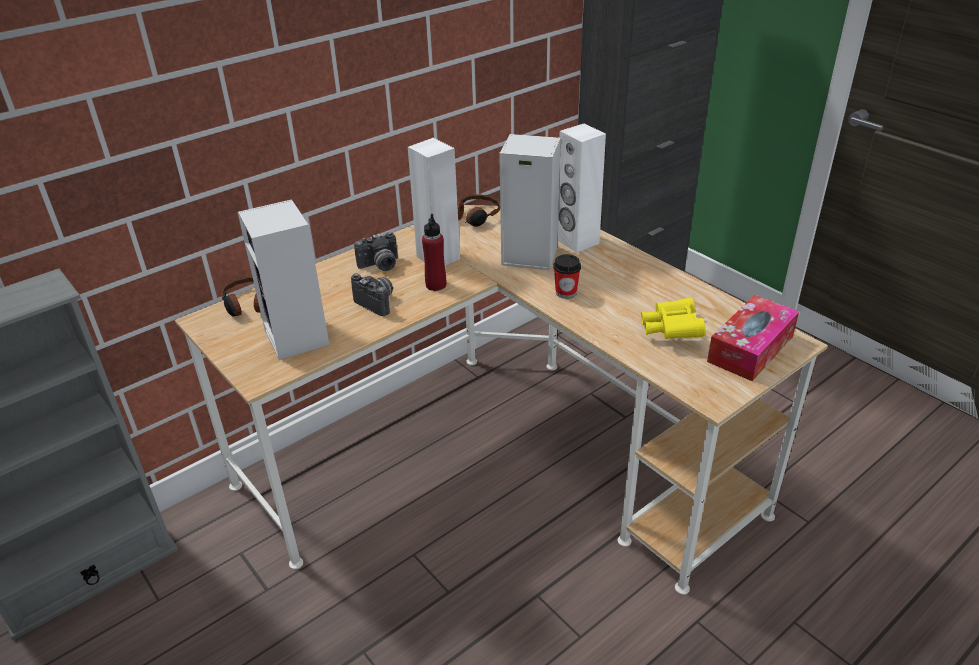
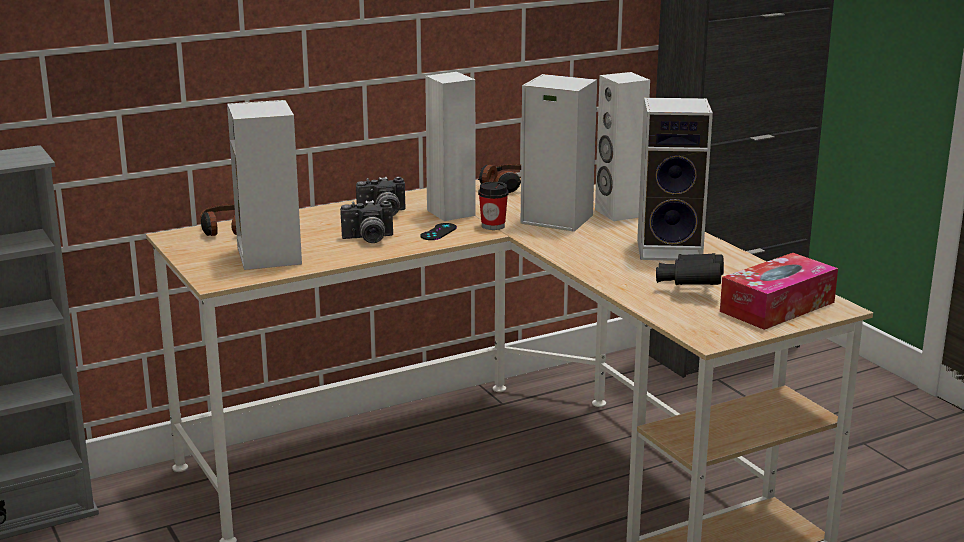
camera: 10 degrees right, 15 degrees down
camera [351,274,393,316] -> camera turned 120 degrees clockwise [340,200,393,243]
red bottle [422,214,446,291] -> black game controller [420,223,457,240]
cup [553,254,581,299] -> cup moved to [478,182,509,230]
yellow binoculars [641,298,705,339] -> black binoculars [656,253,724,285]
none -> speaker [637,97,713,261]

